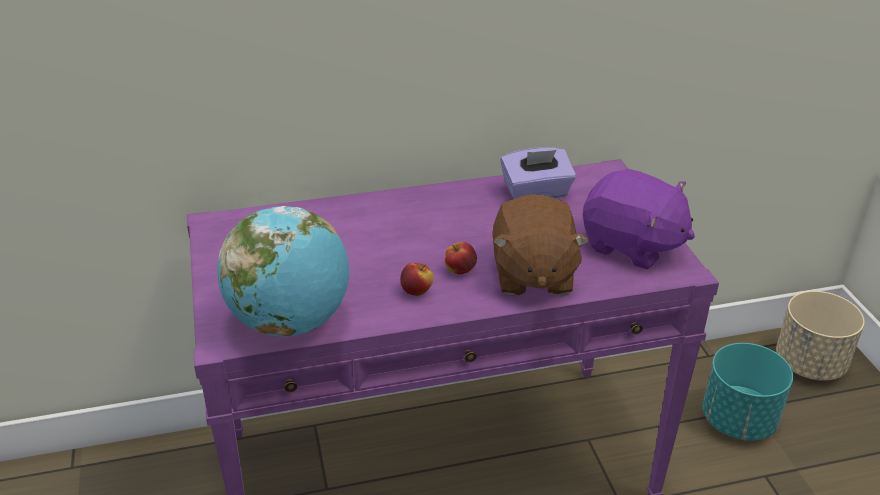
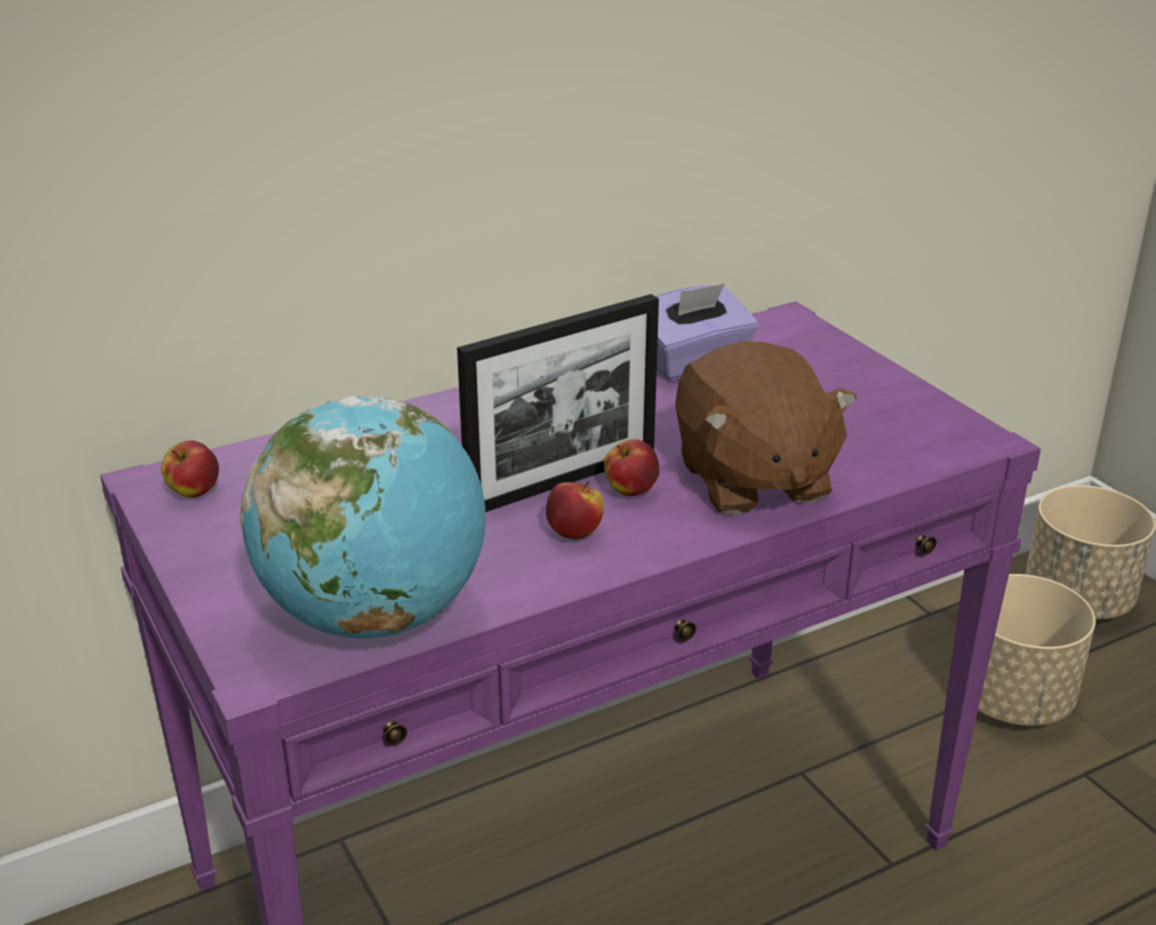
camera: 15 degrees left, 5 degrees down
purple plush toy [583,169,695,269] -> none
turquoise planter [702,343,793,441] -> beige planter [978,574,1096,726]
none -> apple [161,440,219,498]
none -> picture frame [457,294,659,512]

